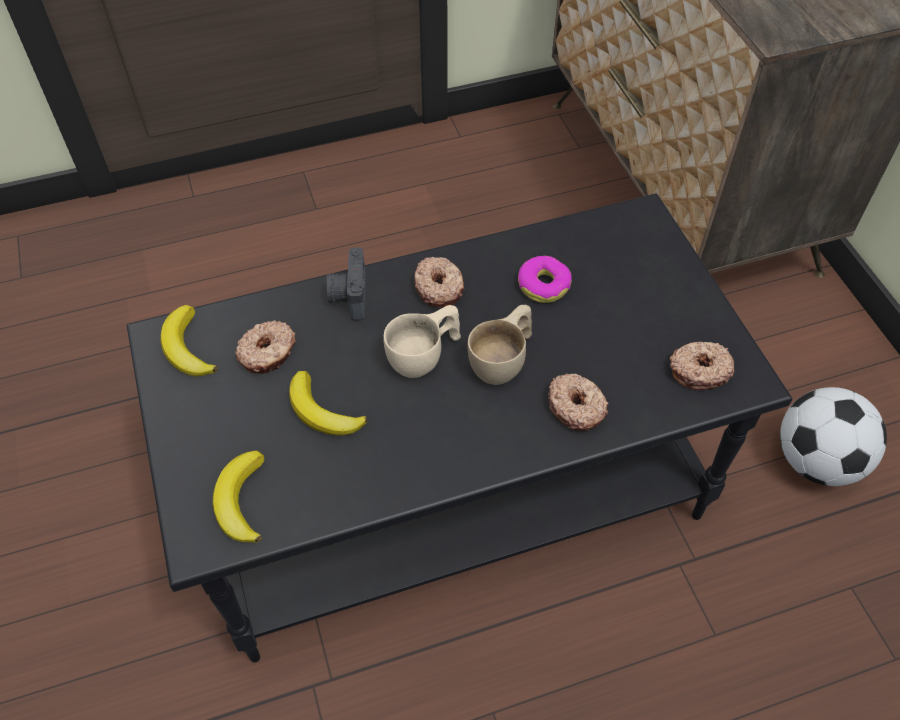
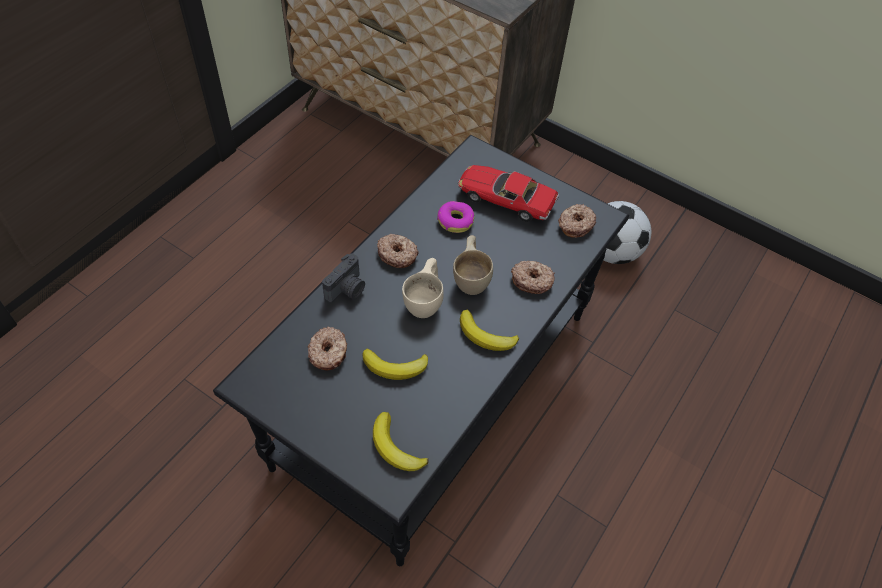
camera: 40 degrees left, 0 degrees up
banana [160,305,218,377] -> banana moved to [460,310,519,351]
camera [327,247,366,321] -> camera turned 105 degrees counterclockwise [322,253,365,303]
none -> toy car [458,165,559,222]

